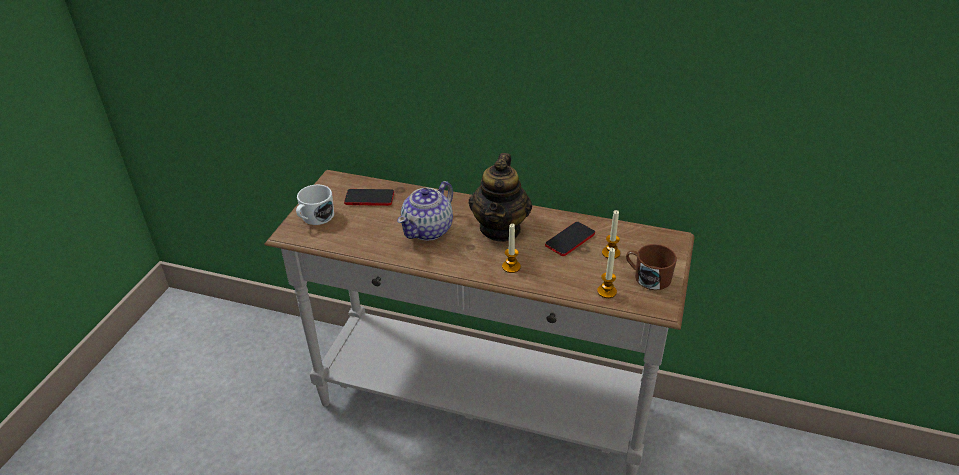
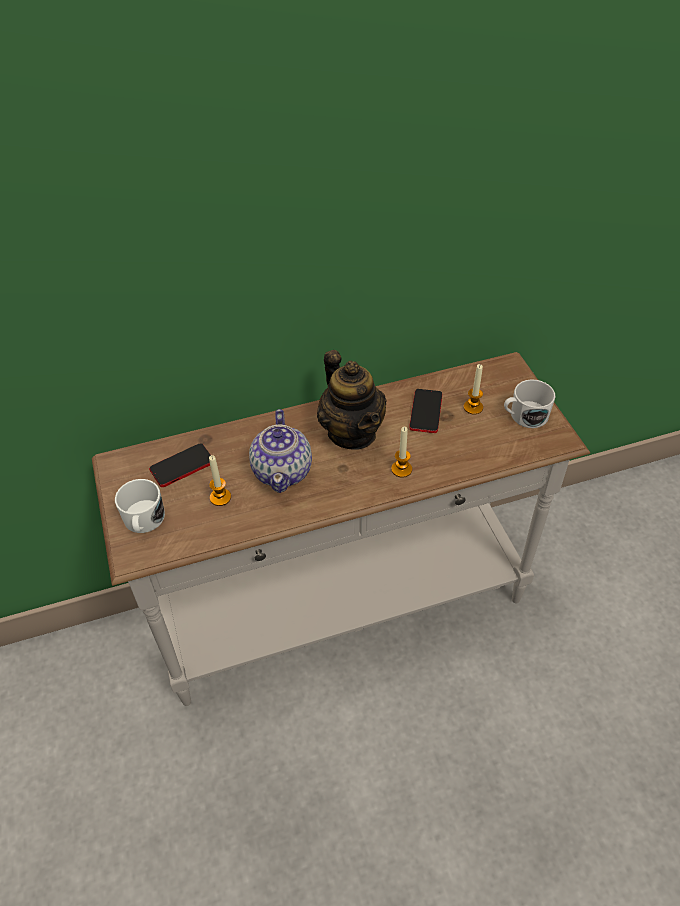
camera: 35 degrees left, 10 degrees up
candle [597,248,617,298] -> candle moved to [209,455,231,506]
brown mug [626,244,677,290] -> white mug [504,379,555,428]

